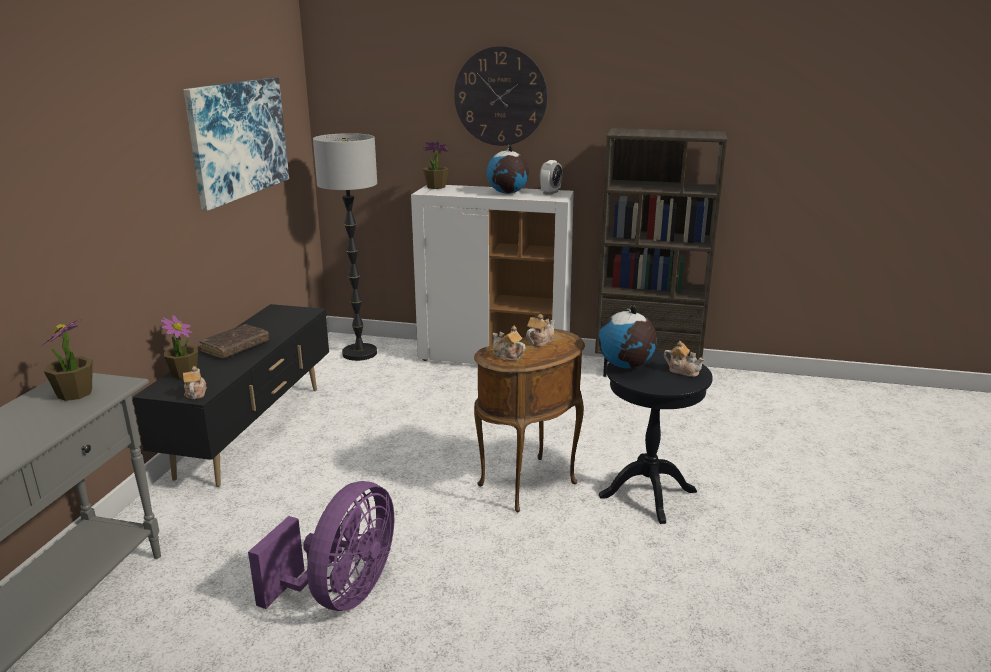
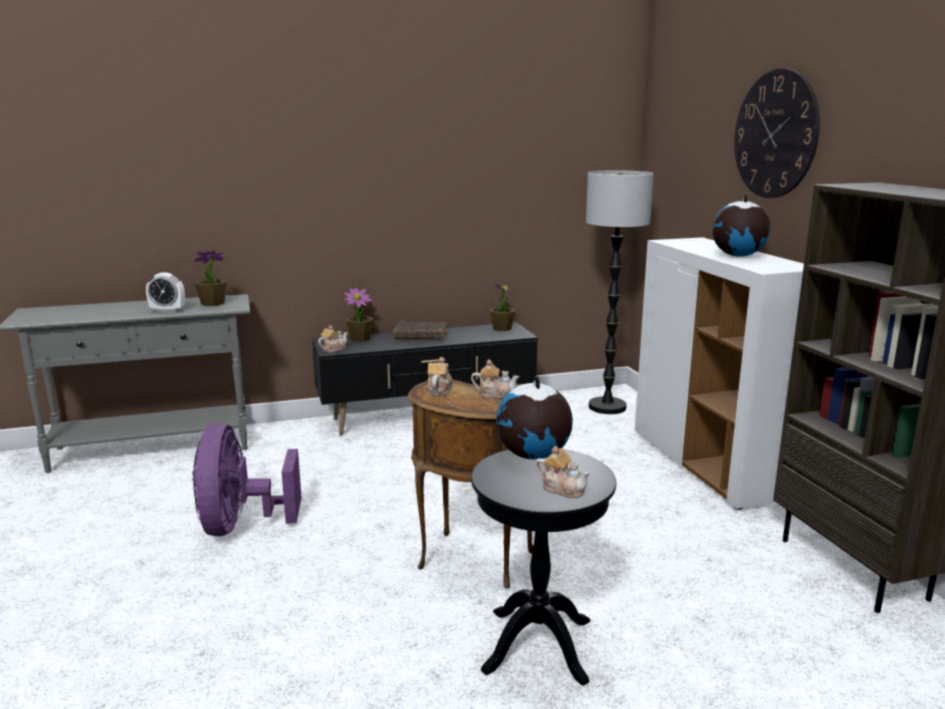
camera: 60 degrees right, 5 degrees down
picture [183,78,289,211] -> none
purple fan [248,481,394,611] -> purple fan turned 90 degrees clockwise [192,423,302,536]
potted plant [423,142,448,189] -> potted plant moved to [490,282,515,331]
alarm clock [540,160,563,195] -> alarm clock moved to [146,272,185,312]
teapot [664,341,705,377] -> teapot turned 60 degrees counterclockwise [535,446,590,498]

